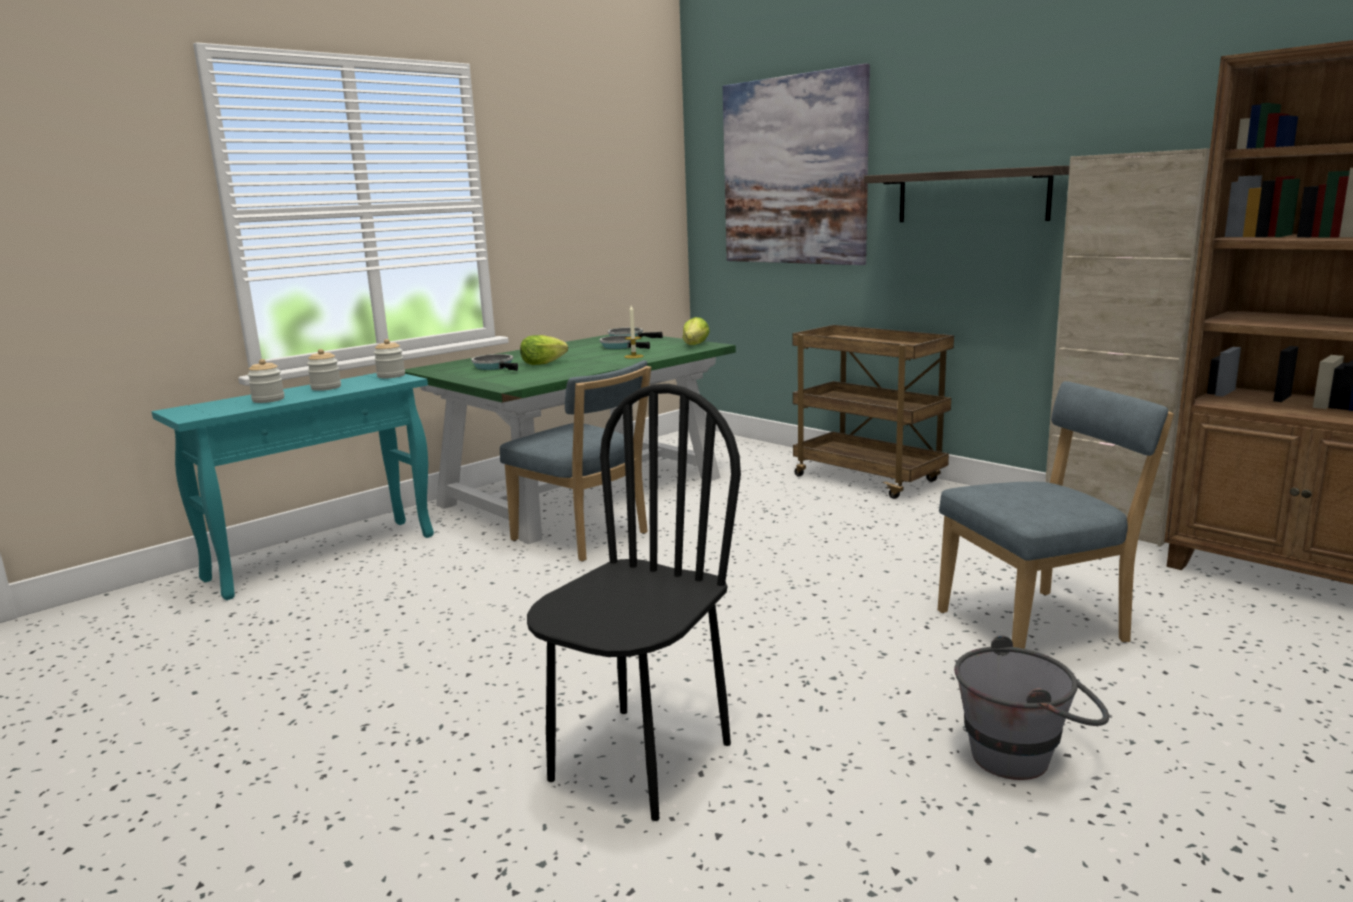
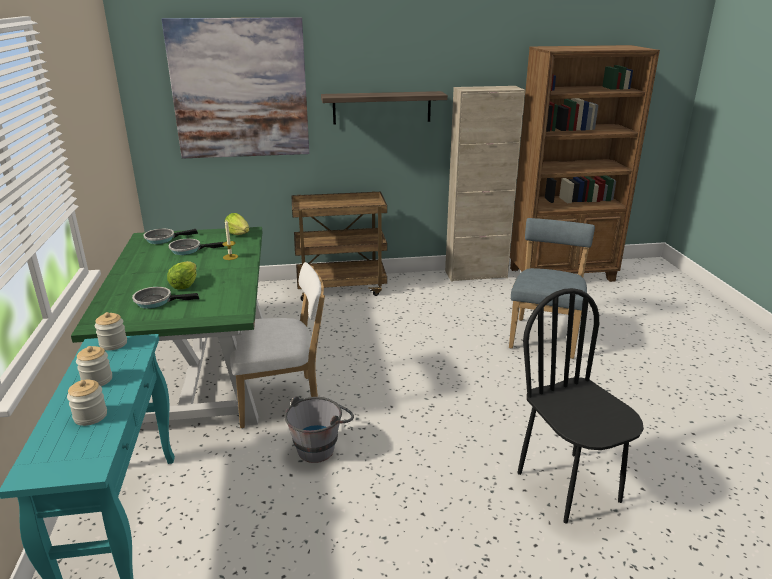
camera: 55 degrees left, 10 degrees up
blue chair [500,360,651,561] -> white chair [230,262,325,428]
grey bucket [954,635,1109,780] -> grey bucket moved to [285,397,354,463]

